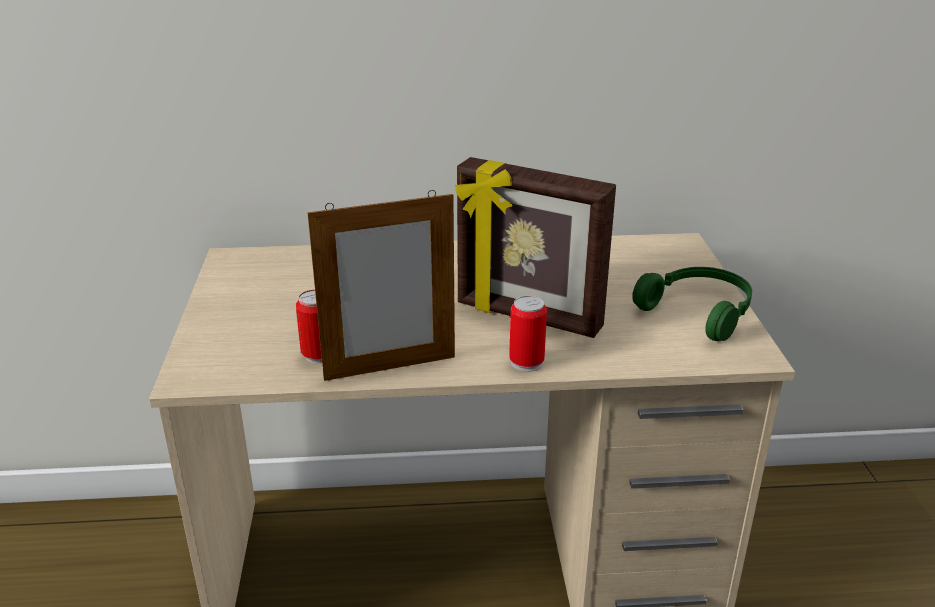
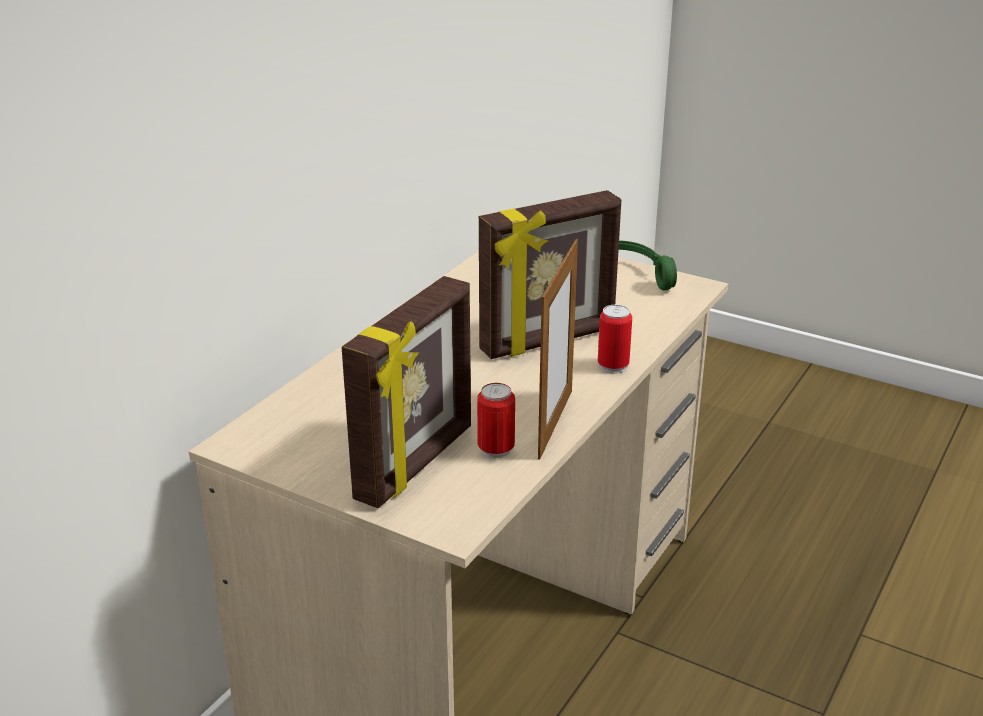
camera: 55 degrees left, 0 degrees up
none -> picture frame [342,276,471,508]

